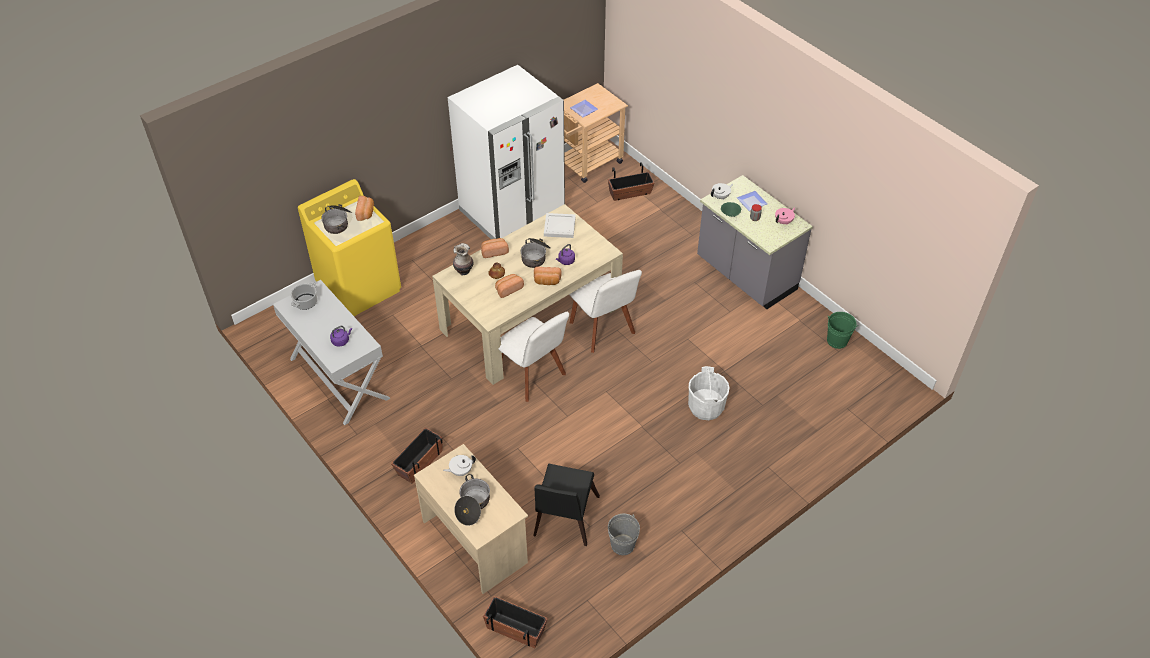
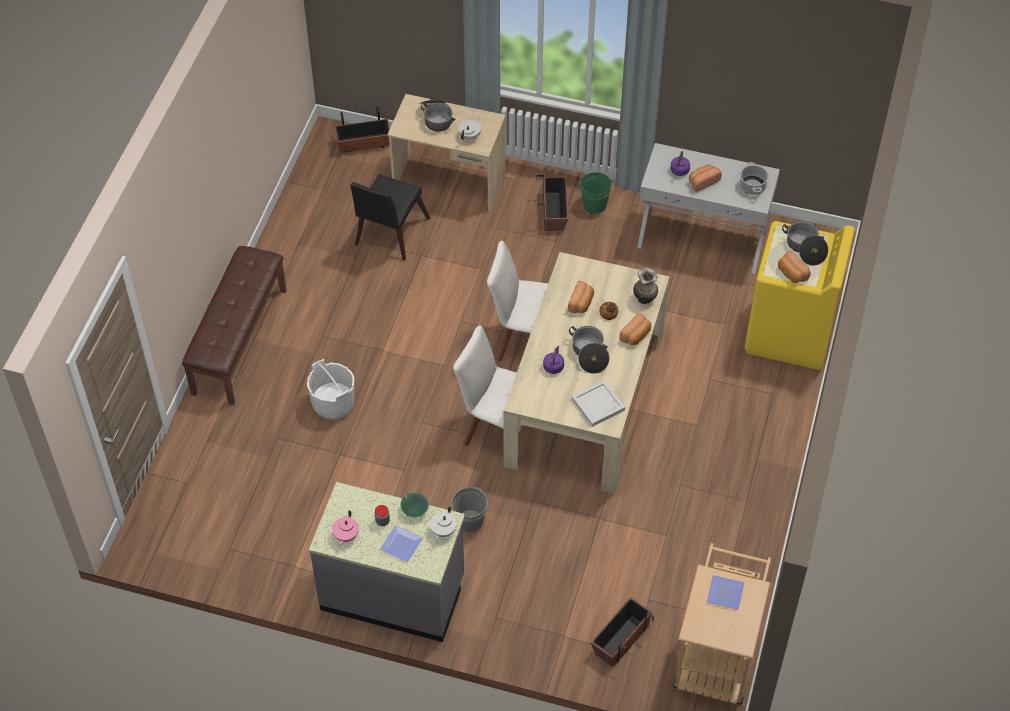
camera: 145 degrees right, 5 degrees up
white fridge [448,65,565,239] -> none
black chair [533,464,600,546] -> black chair turned 135 degrees counterclockwise [350,174,430,261]
bread [534,267,562,285] -> bread moved to [689,165,722,192]
grey bucket [608,514,640,555] -> grey bucket moved to [452,485,488,533]
green bucket [827,312,857,349] -> green bucket moved to [579,172,614,214]
none -> brown bench [182,246,287,405]

